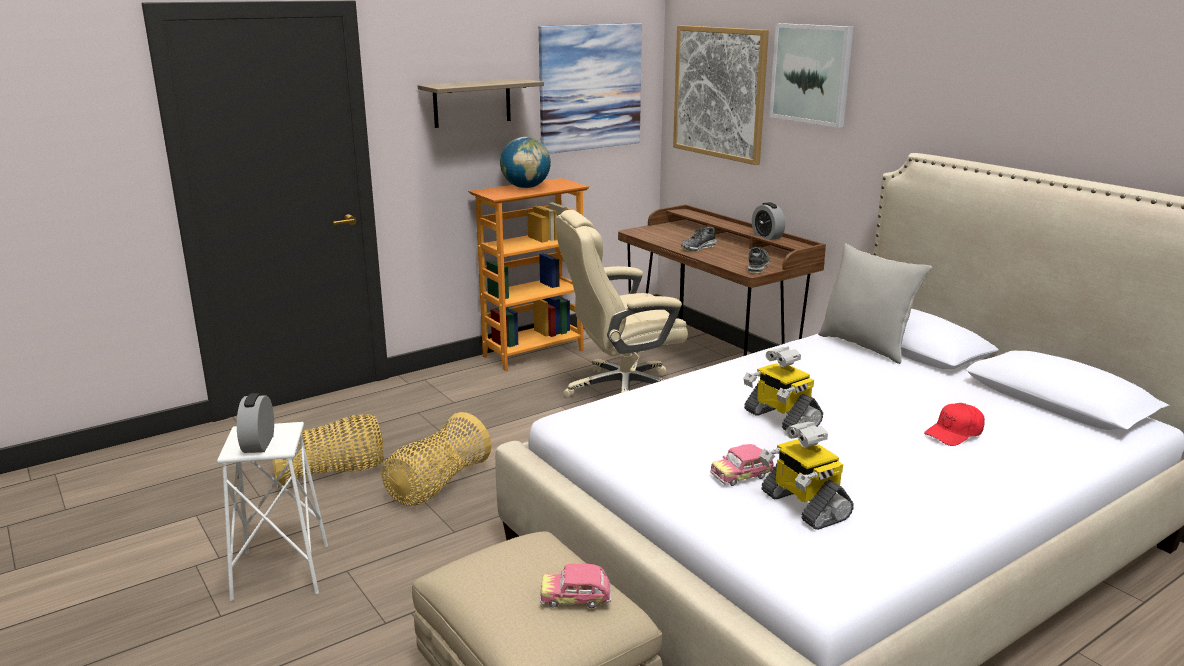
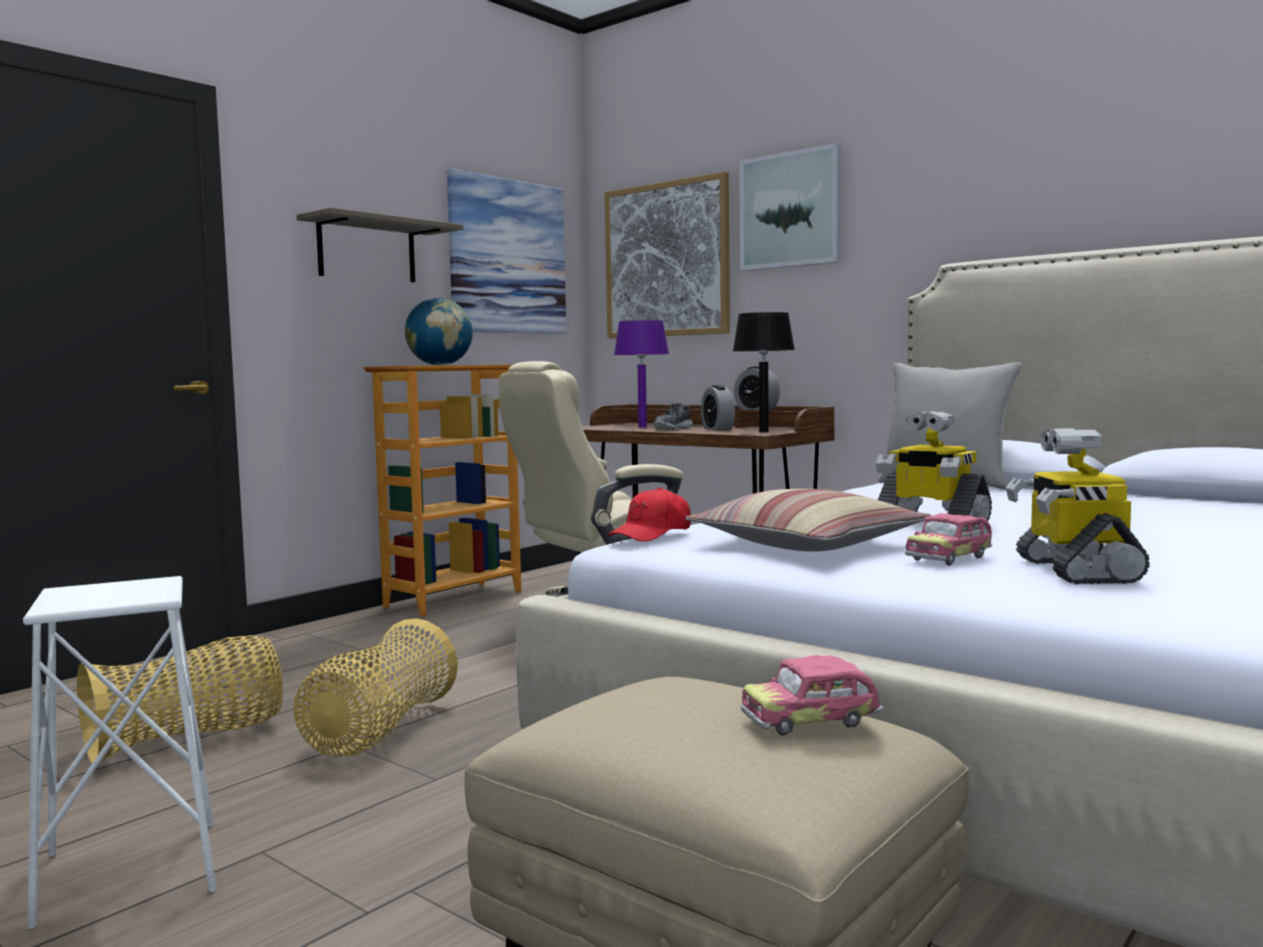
camera: 15 degrees left, 15 degrees down
alarm clock [237,393,274,453] -> alarm clock moved to [701,385,735,430]
shoe [747,247,770,273] -> black table lamp [733,312,795,432]
toy robot [760,421,854,530] -> toy robot turned 45 degrees clockwise [1005,428,1150,584]
red cap [924,403,985,446] -> red cap moved to [607,487,691,542]
none -> purple table lamp [614,320,669,427]
none -> pillow [685,489,932,552]

